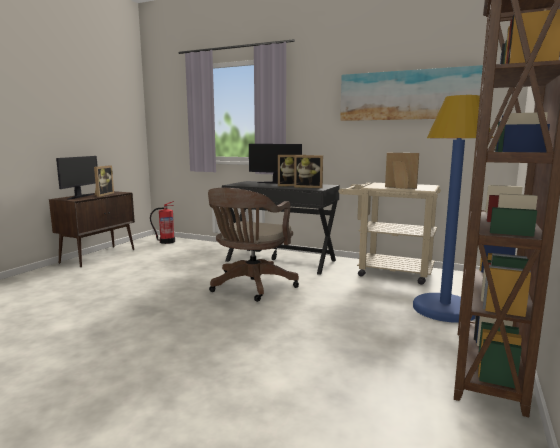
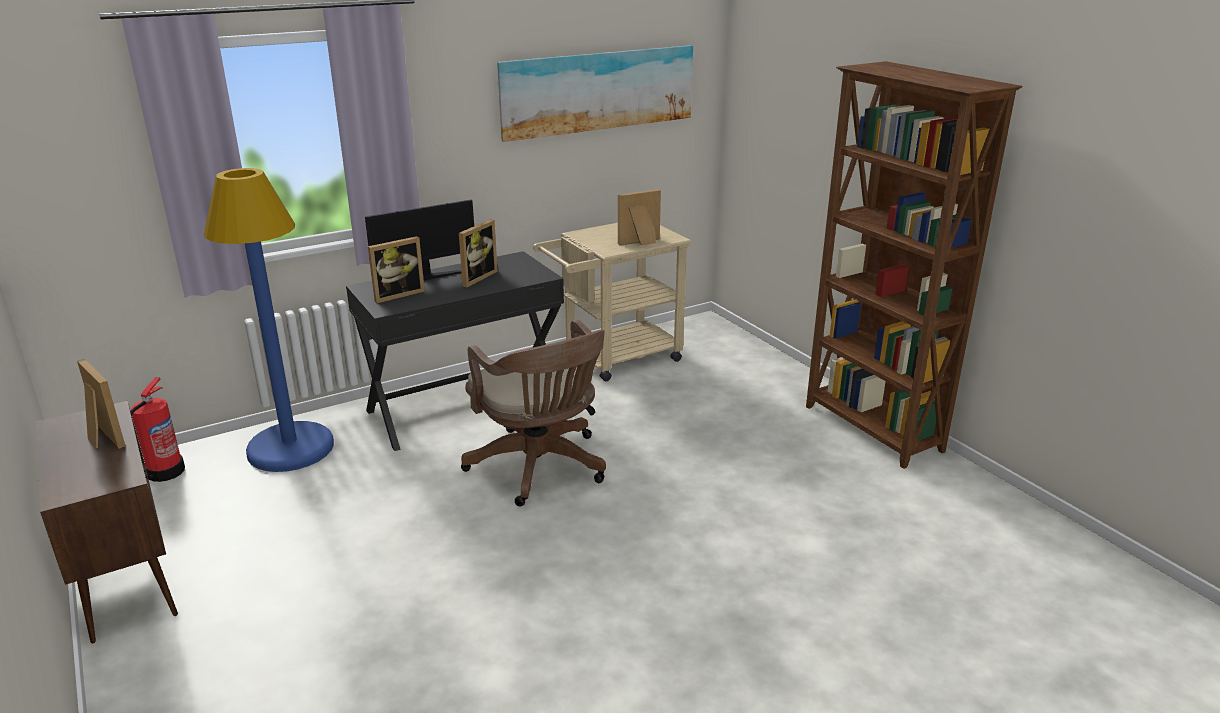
camera: 55 degrees left, 15 degrees up
monitor [56,156,98,200] -> none
picture frame [294,155,323,188] -> picture frame moved to [368,236,425,303]
blue floor lamp [413,95,493,323] -> blue floor lamp moved to [204,168,334,472]

